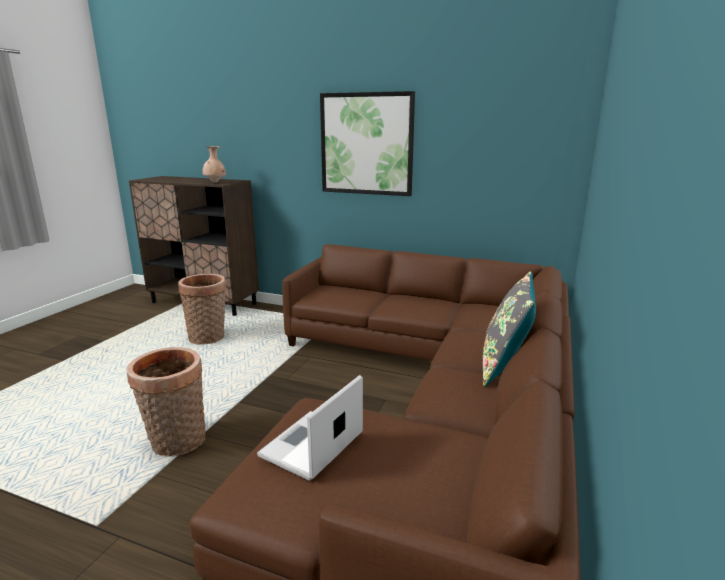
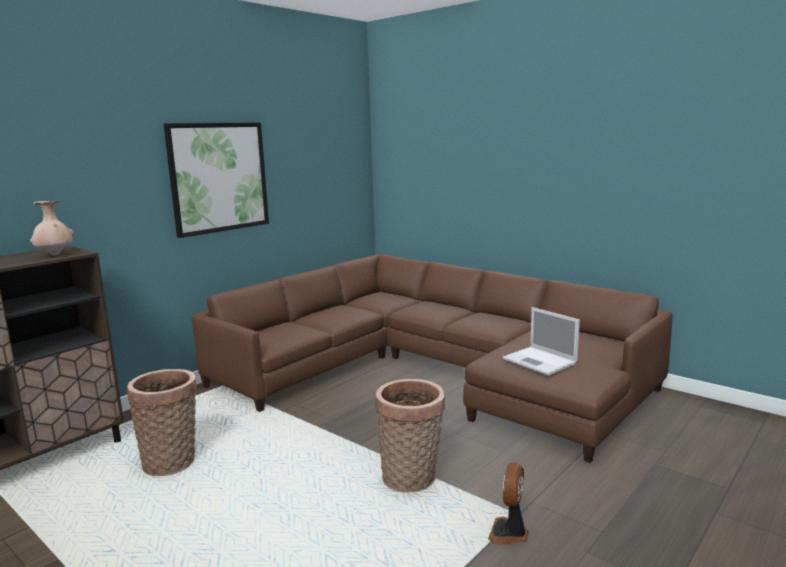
camera: 70 degrees left, 5 degrees down
grey pillow [483,271,536,387] -> none
none -> fan [488,462,529,545]

